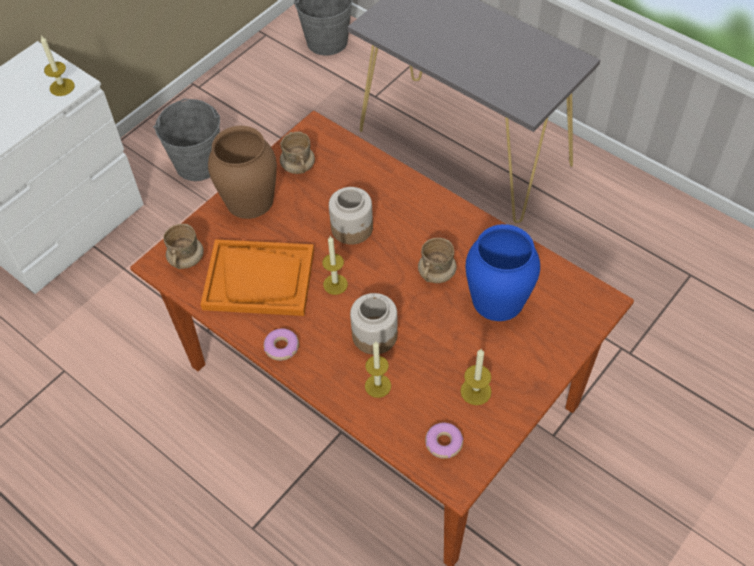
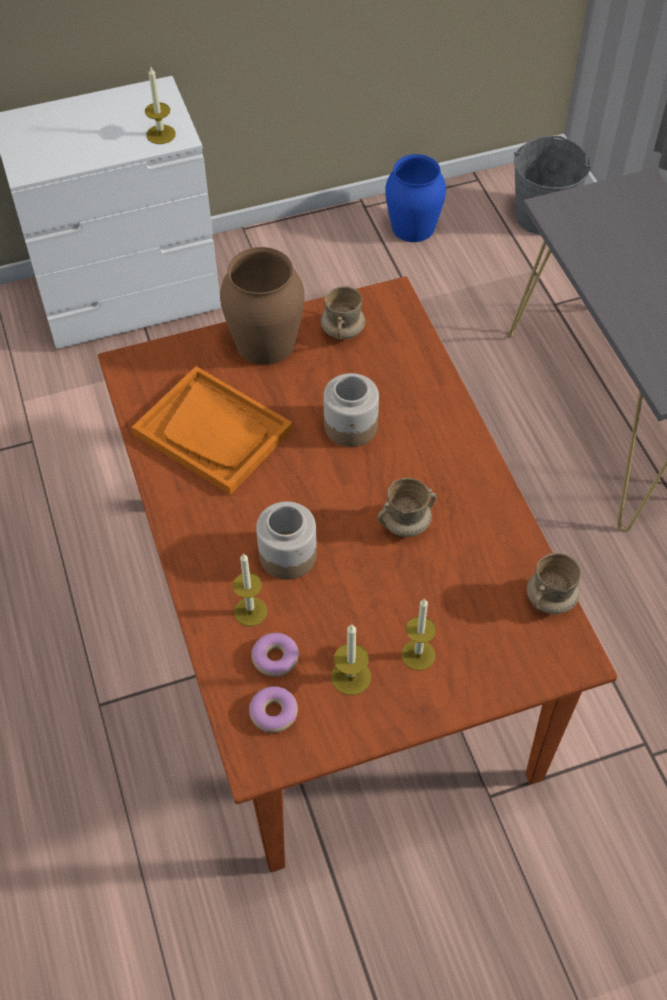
camera: 30 degrees right, 0 degrees up
grey bucket [153,98,220,181] -> none
beige mug [163,224,204,269] -> beige mug moved to [527,553,581,614]
donut [264,328,299,361] -> donut moved to [252,633,300,677]
candle [322,236,348,295] -> candle moved to [401,598,436,670]
blue vase [466,224,540,321] -> blue vase moved to [385,154,446,242]

